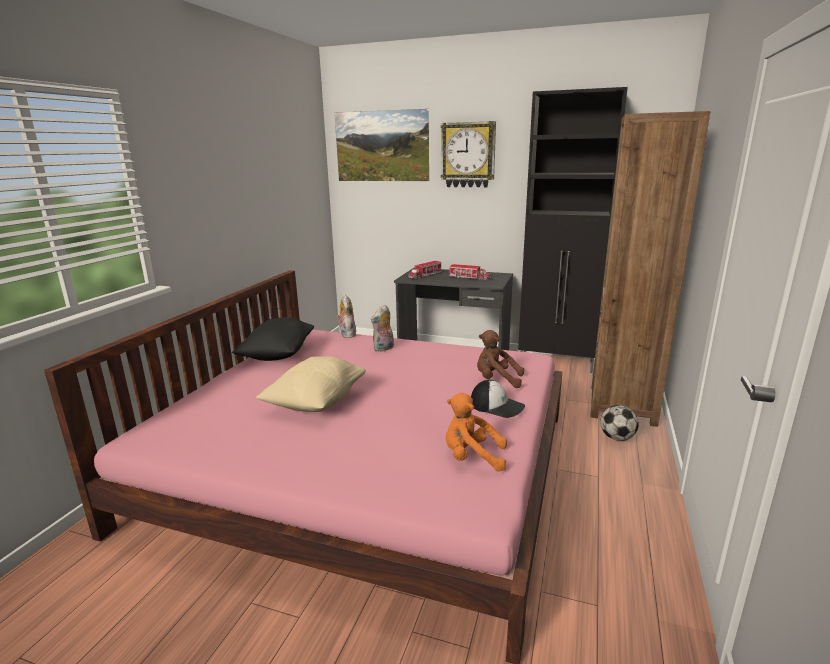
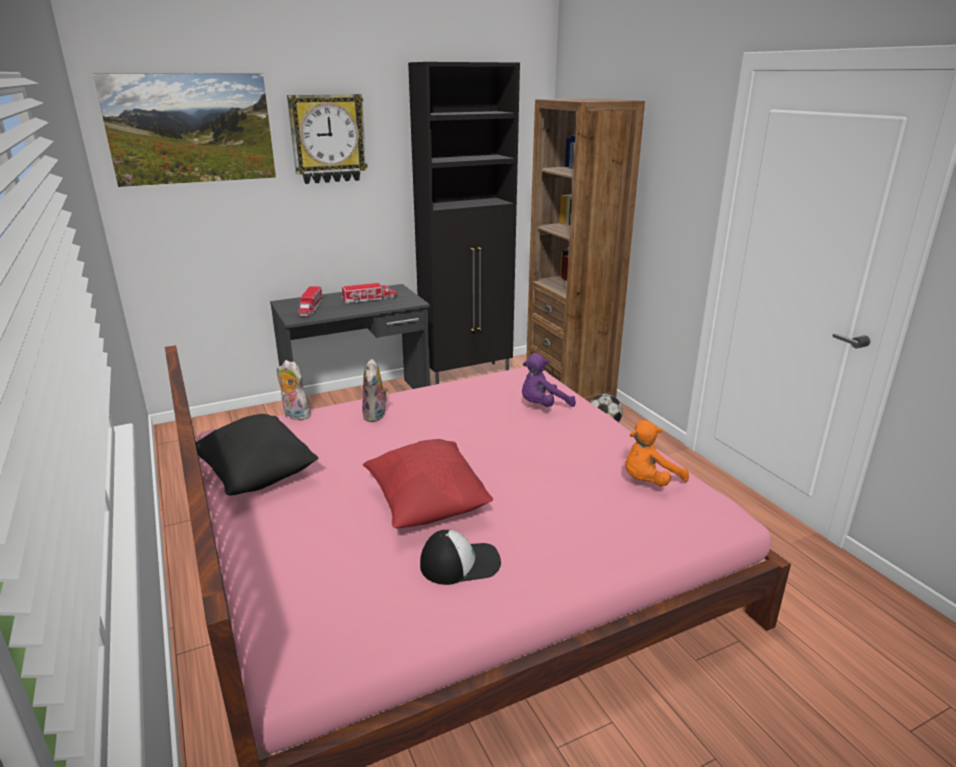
camera: 45 degrees left, 5 degrees up
beige pillow [256,356,366,412] -> red pillow [363,439,493,529]
cap [471,379,525,418] -> cap moved to [420,530,501,585]
brown plush toy [477,330,524,388] -> purple plush toy [522,353,576,407]

